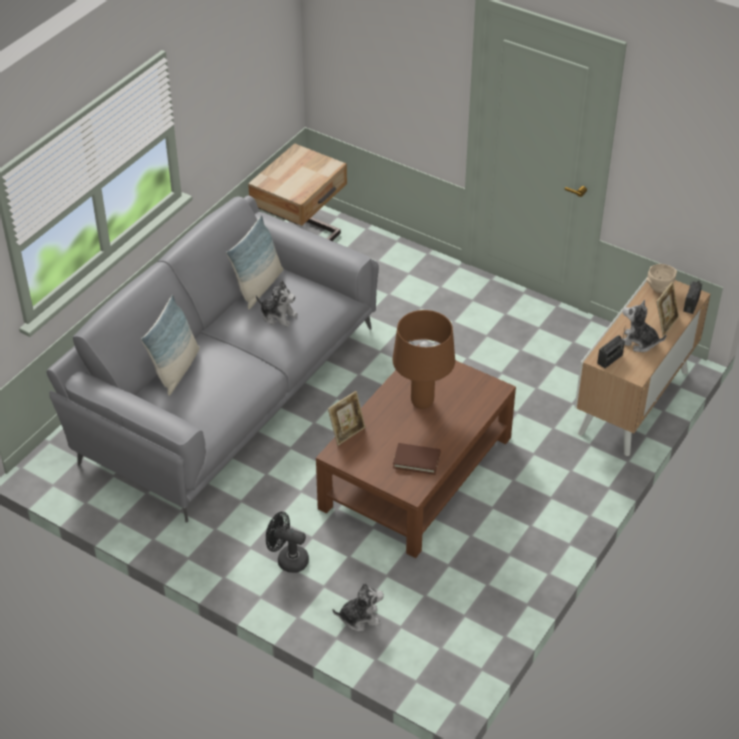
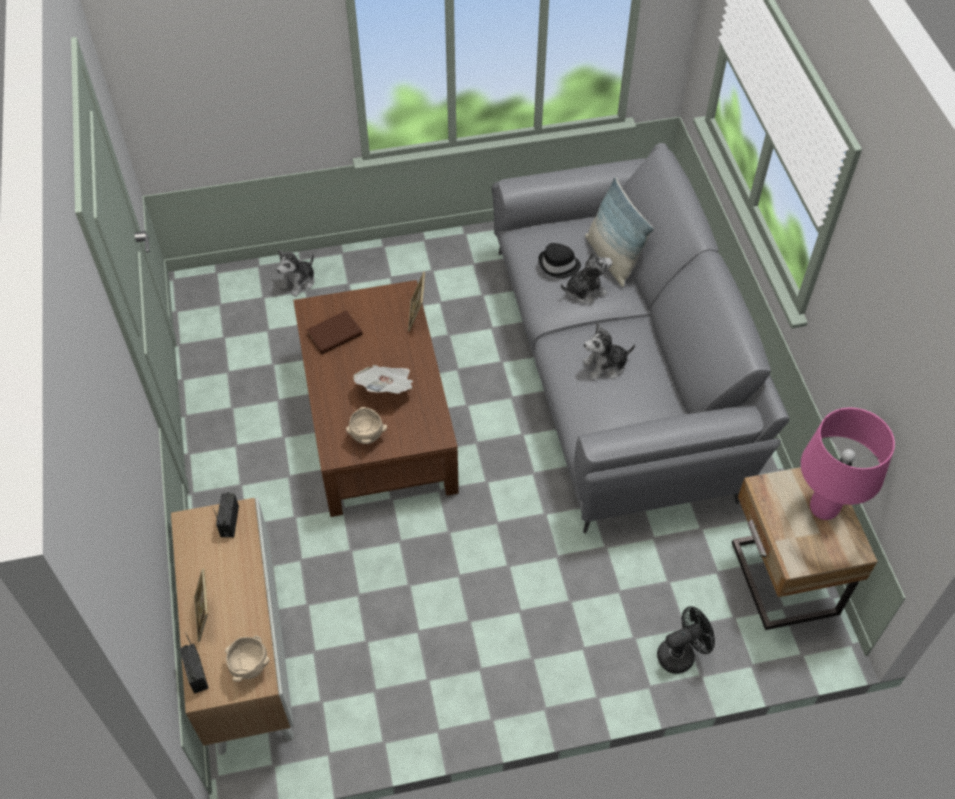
camera: 135 degrees right, 10 degrees up
pillow [226,215,283,309] -> none
black fan [266,512,309,573] -> black fan moved to [657,606,715,674]
brown table lamp [393,310,455,409] -> newspaper [353,365,413,393]
plush toy [622,299,667,352] -> plush toy moved to [561,250,612,303]
none -> beige bowl [346,407,387,444]
none -> black hat [538,243,581,278]
none -> pink table lamp [801,408,895,520]

